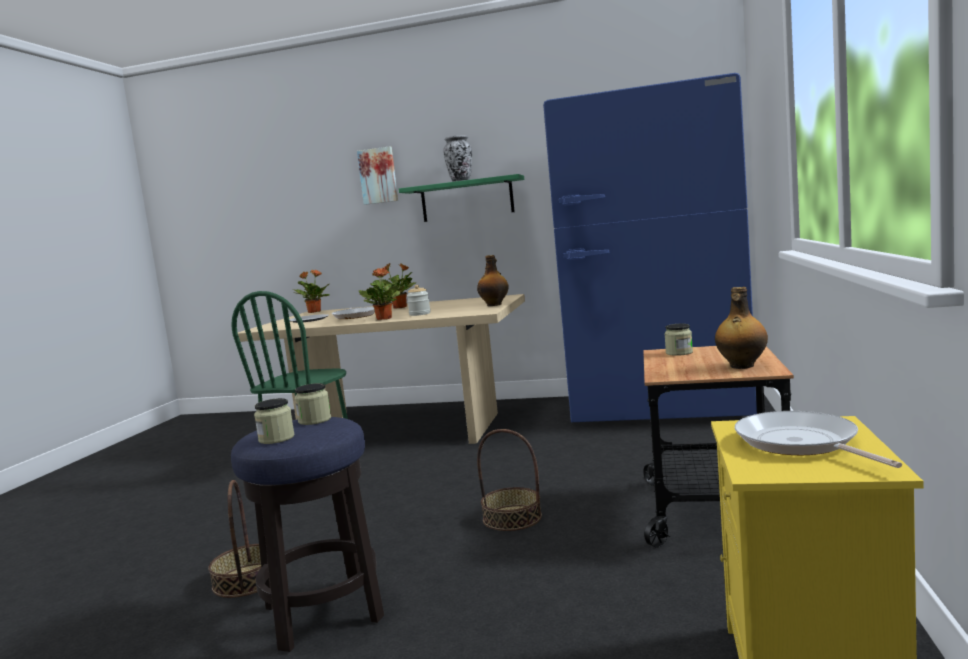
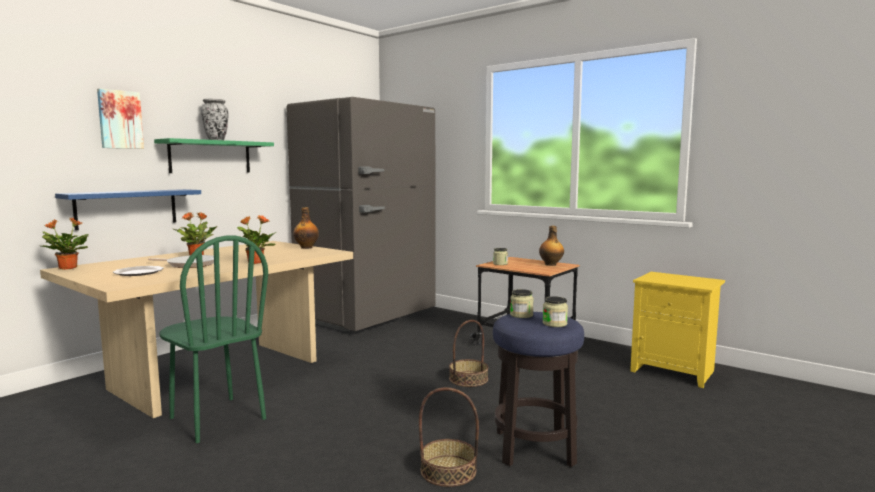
camera: 65 degrees left, 0 degrees up
jar [407,285,431,316] -> none
blue fridge [543,73,757,422] -> grey fridge [286,97,436,332]
frying pan [735,411,902,468] -> none
none -> blue shelf [55,189,201,230]

